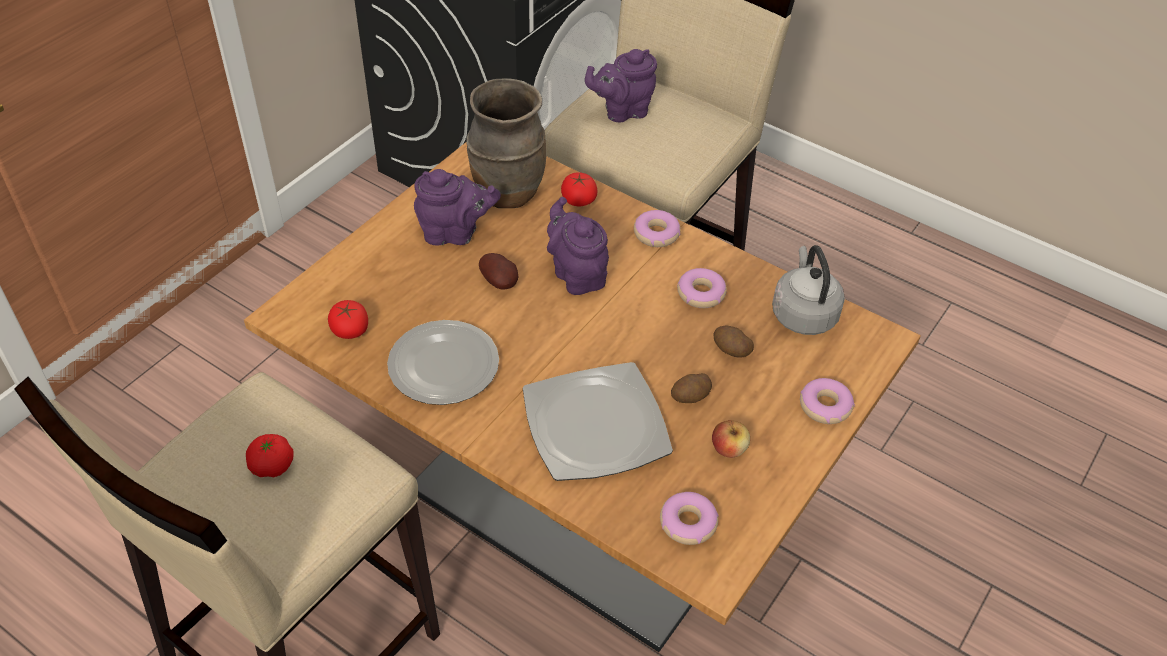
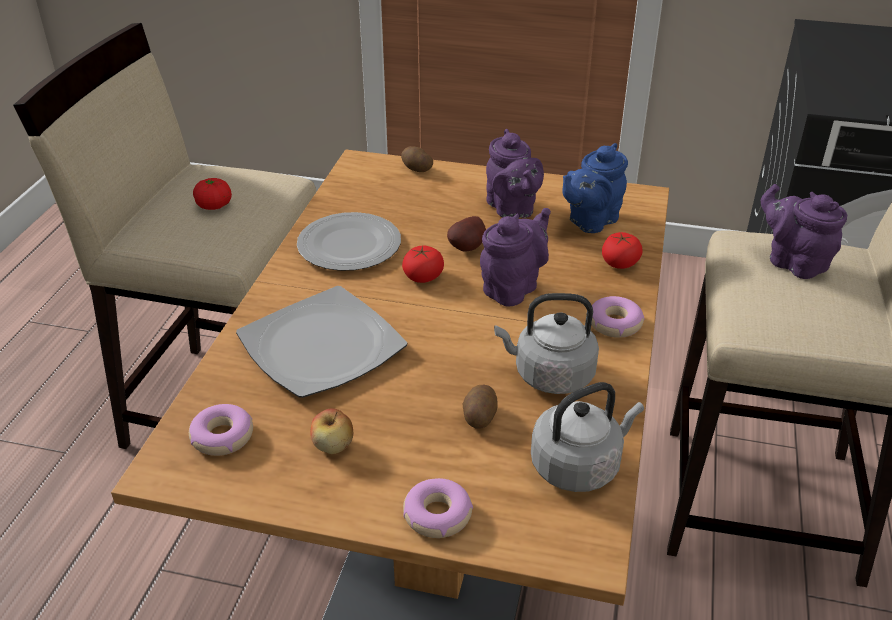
camera: 70 degrees right, 10 degrees down
tomato [328,300,368,339] -> tomato moved to [402,246,444,283]
brown vase [466,79,546,208] -> blue teapot [563,143,628,233]
potato [671,373,712,403] -> potato moved to [401,146,433,172]
donut [677,268,727,308] -> grey kettle [494,293,599,394]

